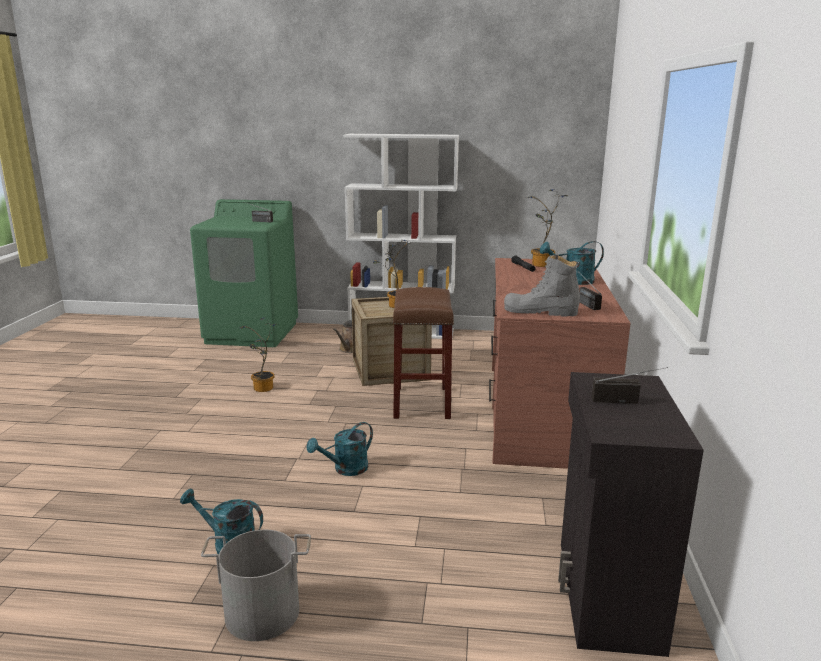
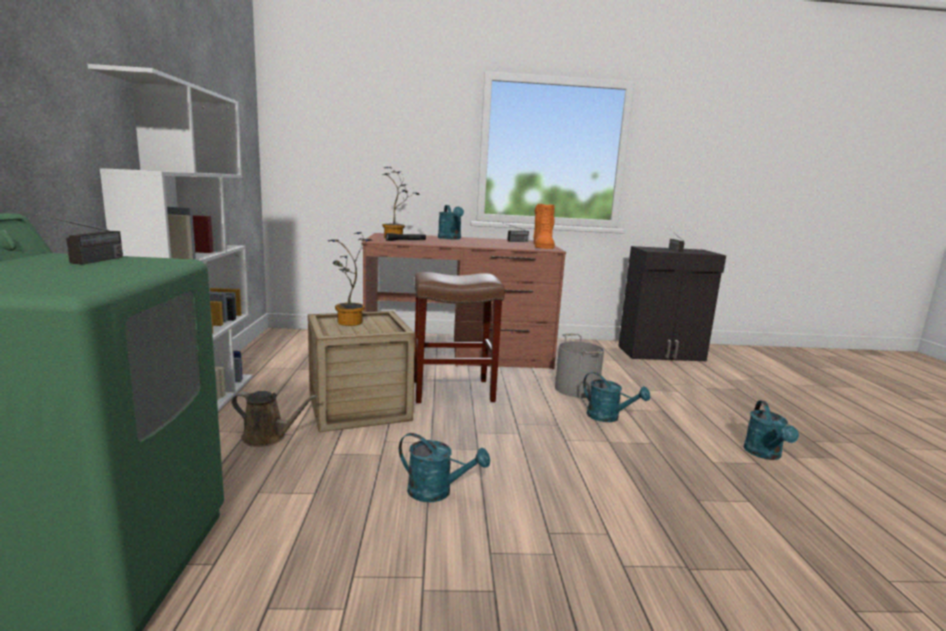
camera: 100 degrees left, 5 degrees down
grey bucket [201,530,311,641] -> grey bucket moved to [555,334,604,398]
potted plant [240,317,278,392] -> turquoise watering can [399,433,490,502]
grey boot [504,254,580,316] -> orange boot [533,204,555,249]

